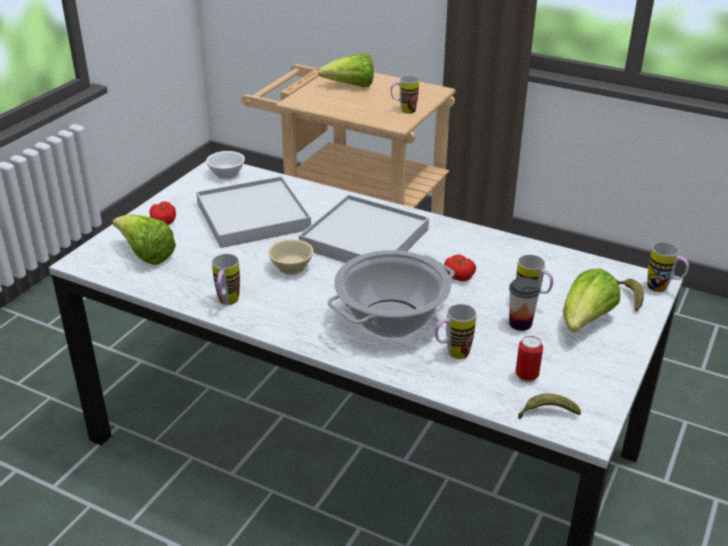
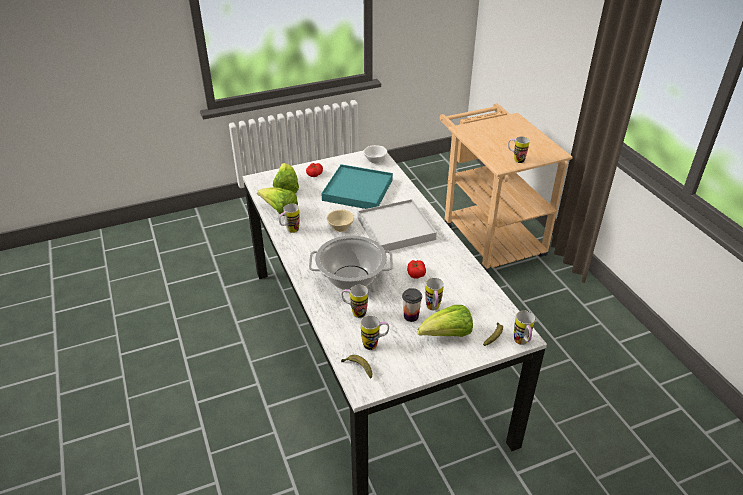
camera: 40 degrees right, 5 degrees up
white tray [196,176,311,248] -> turquoise tray [321,164,393,209]
lettuce [318,54,374,87] -> lettuce moved to [257,187,298,216]
can [516,336,543,383] -> mug [361,316,389,350]

